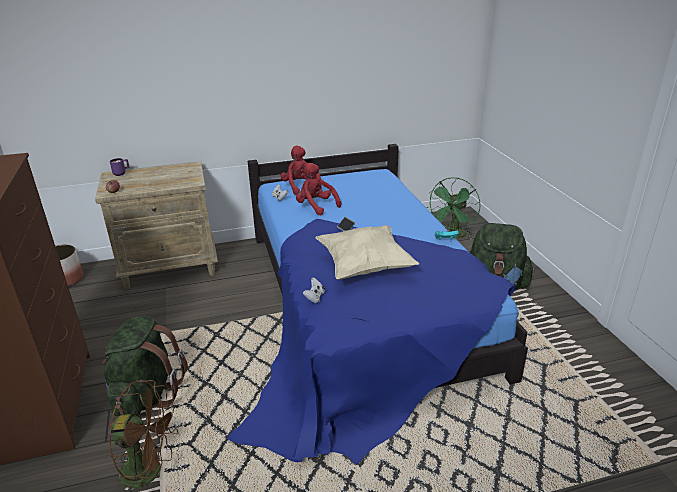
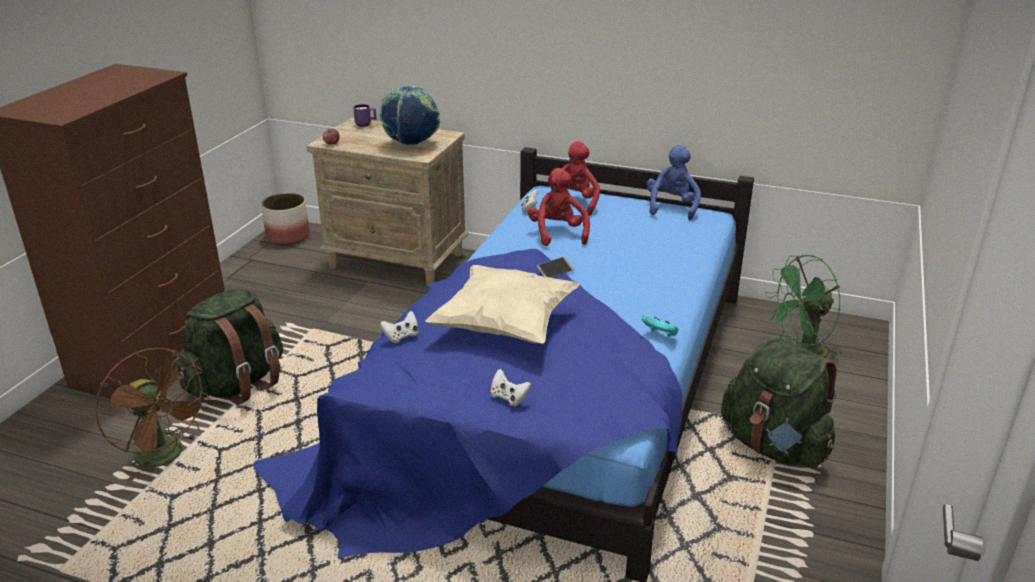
camera: 35 degrees right, 0 degrees up
none -> globe [380,86,440,146]
none -> white game controller [491,369,531,406]
none -> blue plush toy [647,145,701,220]

